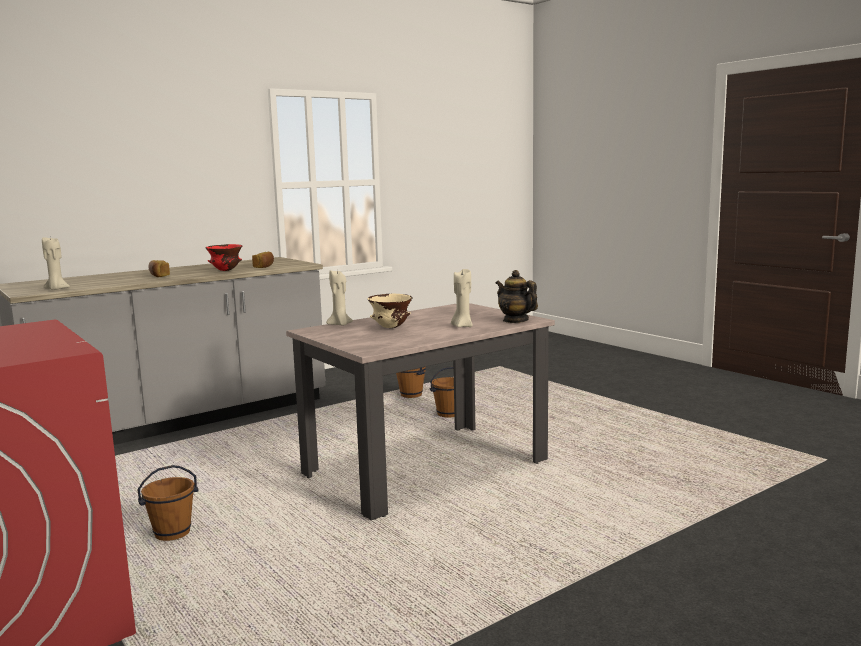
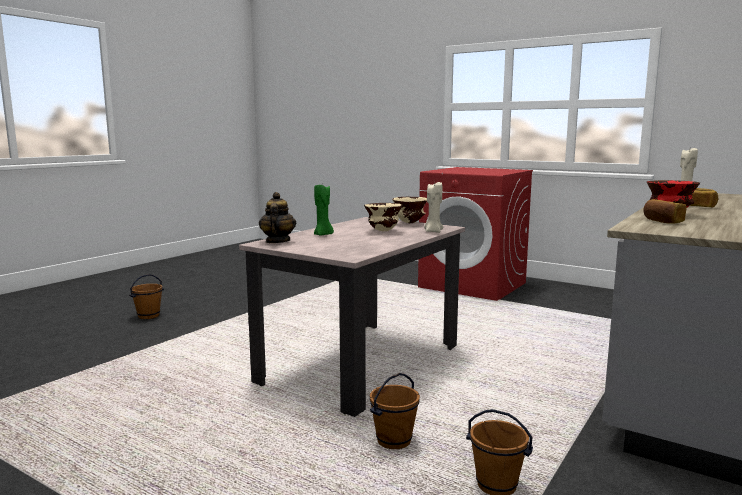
camera: 160 degrees right, 0 degrees up
brown bucket [137,465,199,541] -> brown bucket moved to [129,274,164,319]
beige candle [451,269,473,327] -> green candle [314,185,334,236]
teapot [496,270,538,323] -> teapot turned 120 degrees counterclockwise [259,192,296,243]
none -> beige bowl [392,197,427,223]

